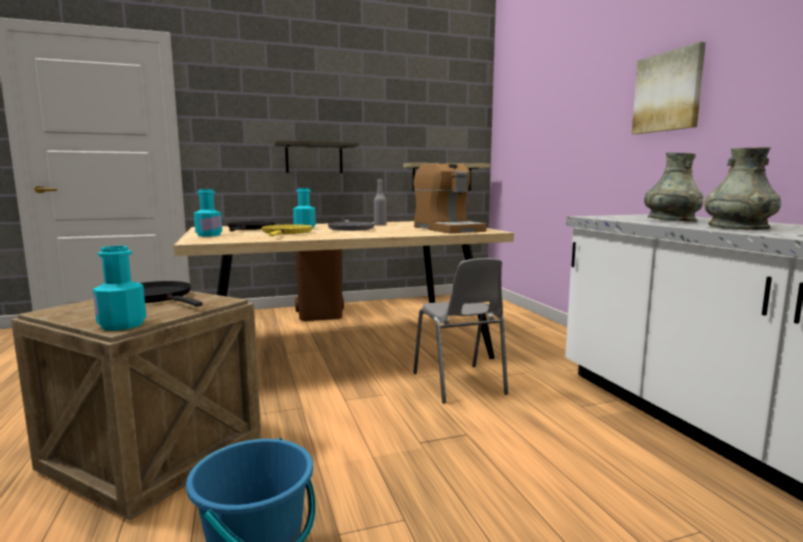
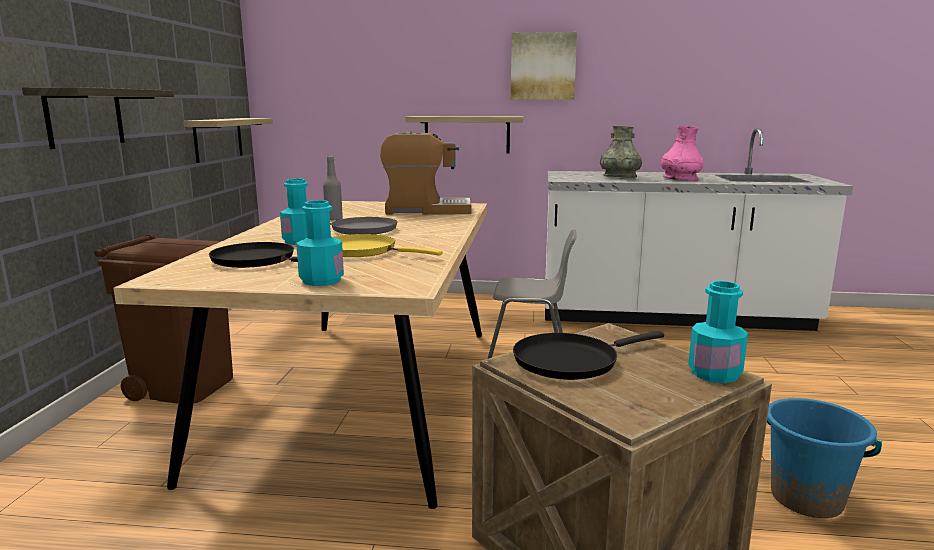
camera: 65 degrees left, 5 degrees up
grey vase [705,147,781,230] -> pink vase [661,126,704,181]
none -> shelf [405,116,524,154]

